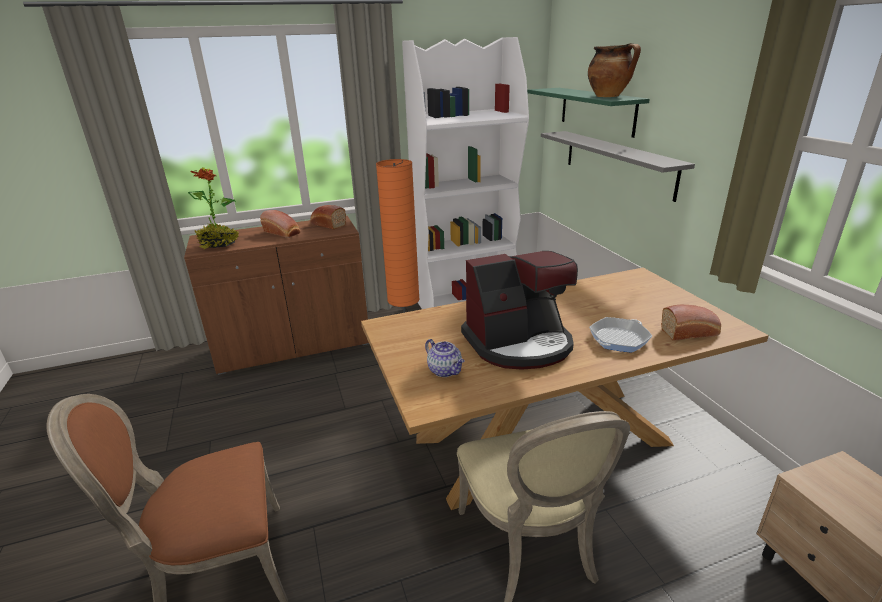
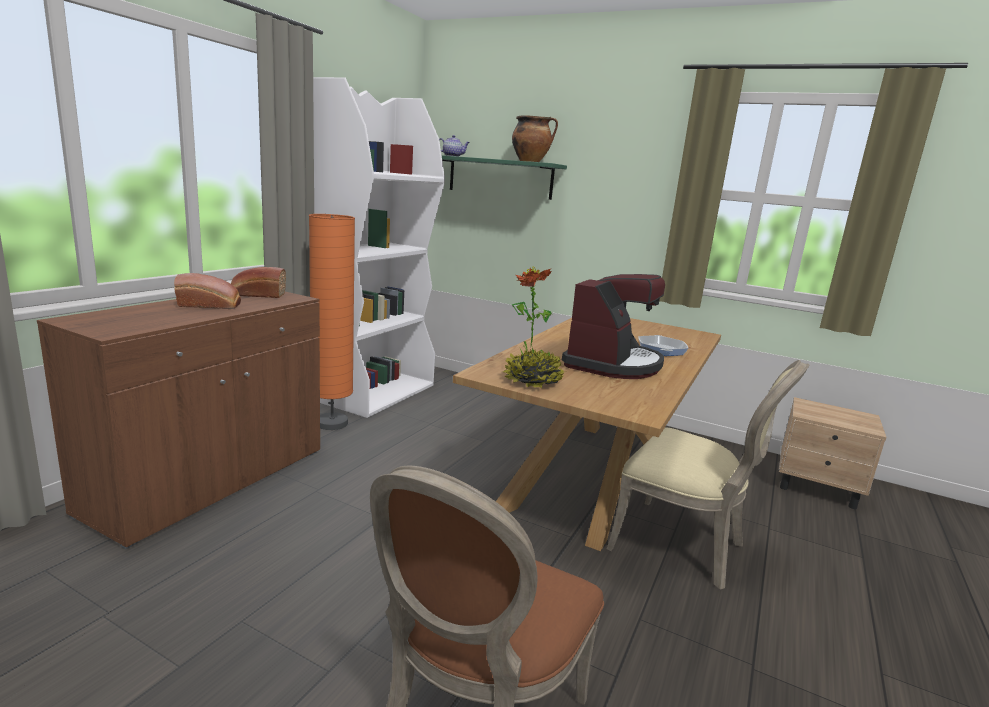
camera: 45 degrees left, 10 degrees down
potted plant [188,167,239,249] -> potted plant moved to [503,267,566,389]
teapot [425,339,465,377] -> teapot moved to [439,135,470,157]
grey shelf [541,131,695,202] -> none
bread [661,305,721,341] -> none

